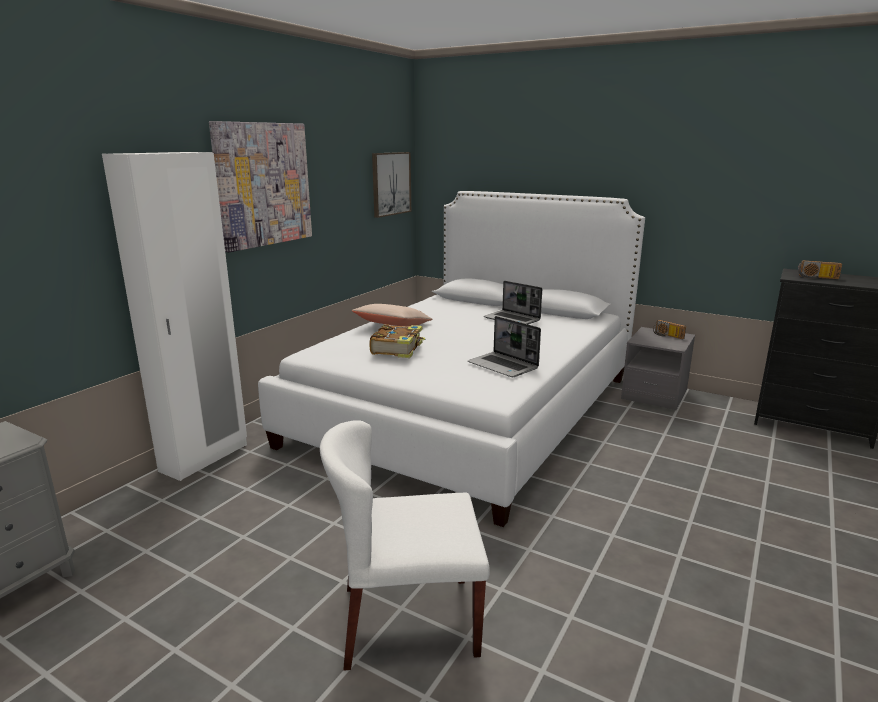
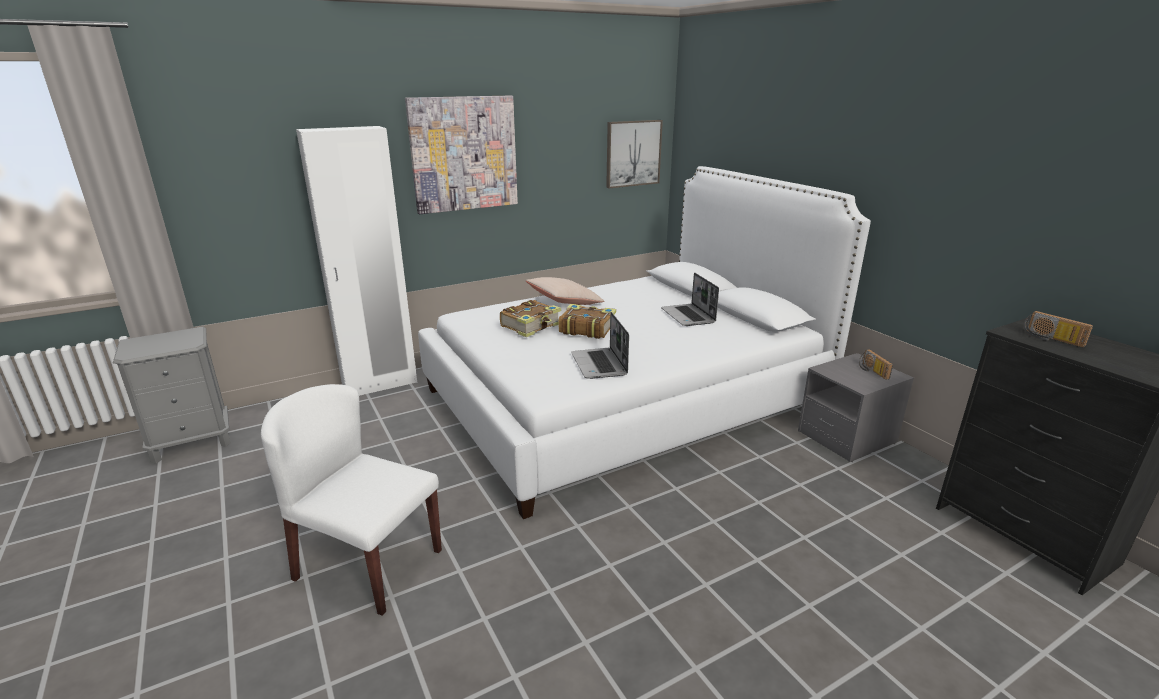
camera: 30 degrees right, 5 degrees up
none -> book [559,304,616,339]

